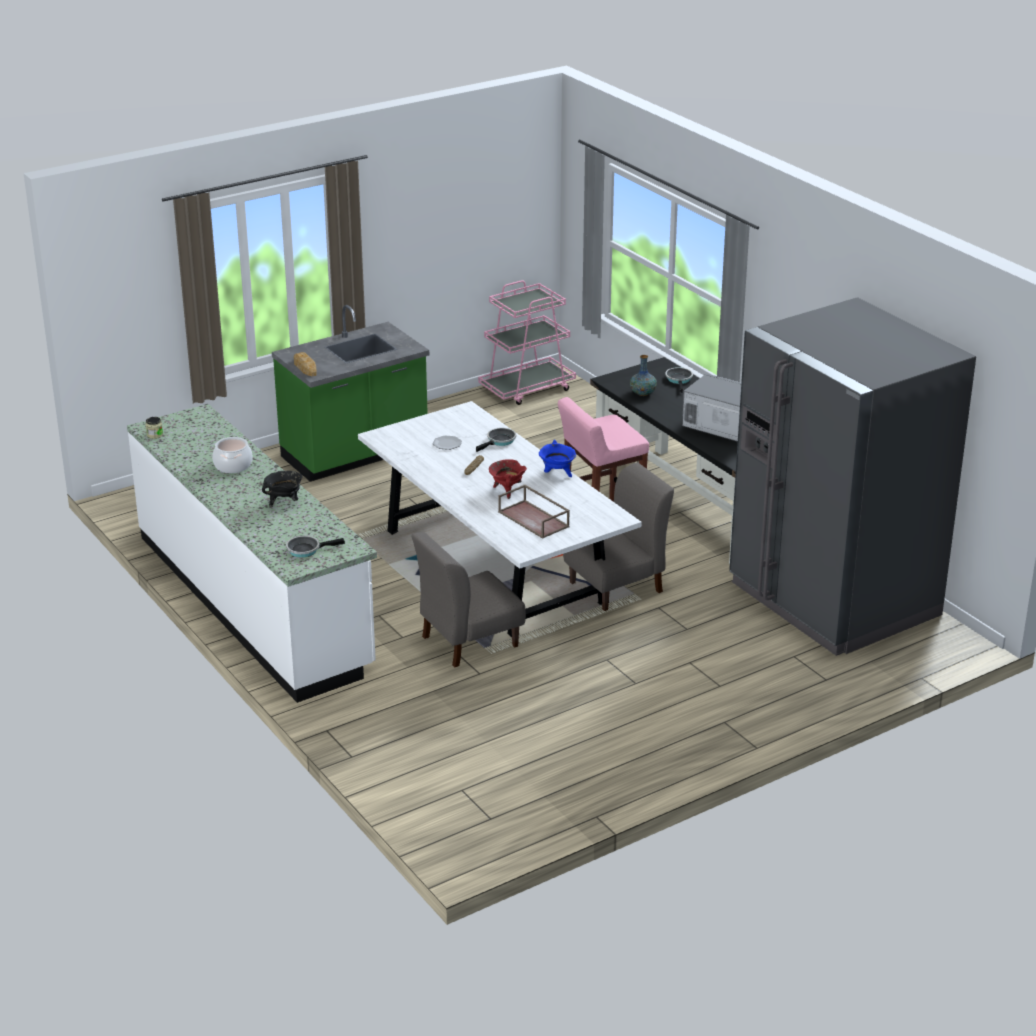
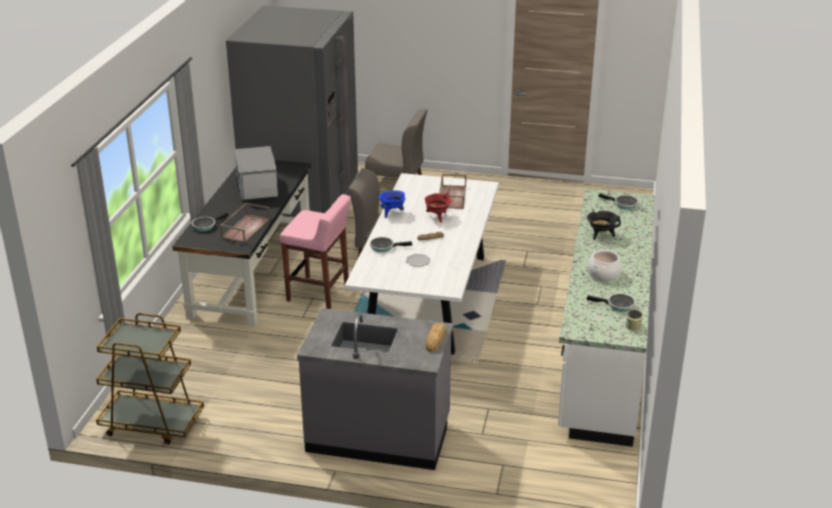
camera: 135 degrees left, 0 degrees up
green counter [272,305,429,481] -> grey counter [297,308,453,470]
grey chair [412,532,526,667] -> grey chair moved to [365,109,428,177]
pink cart [478,280,576,405] -> brown cart [96,313,204,444]
vase [630,355,657,396] -> brown tray [220,203,270,243]
none -> frying pan [586,293,636,312]

